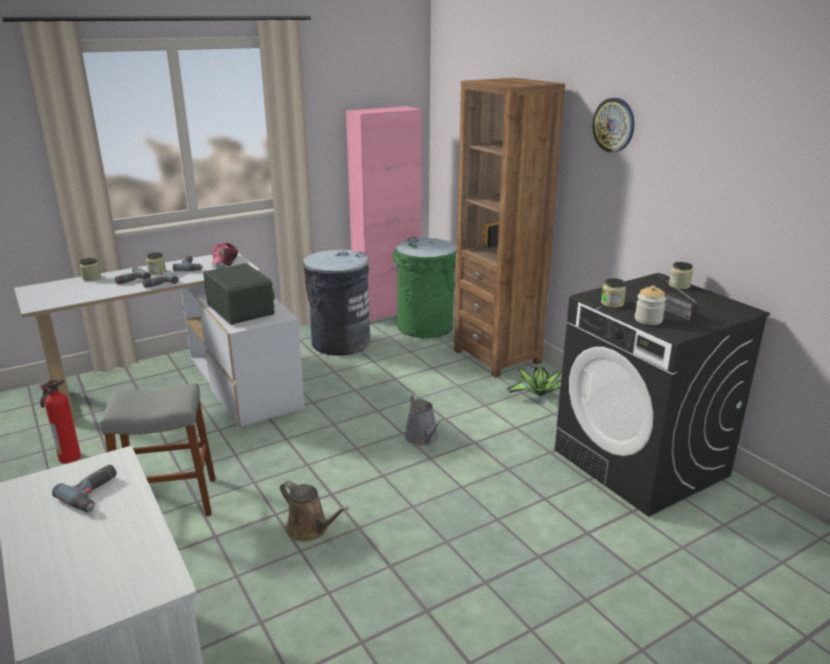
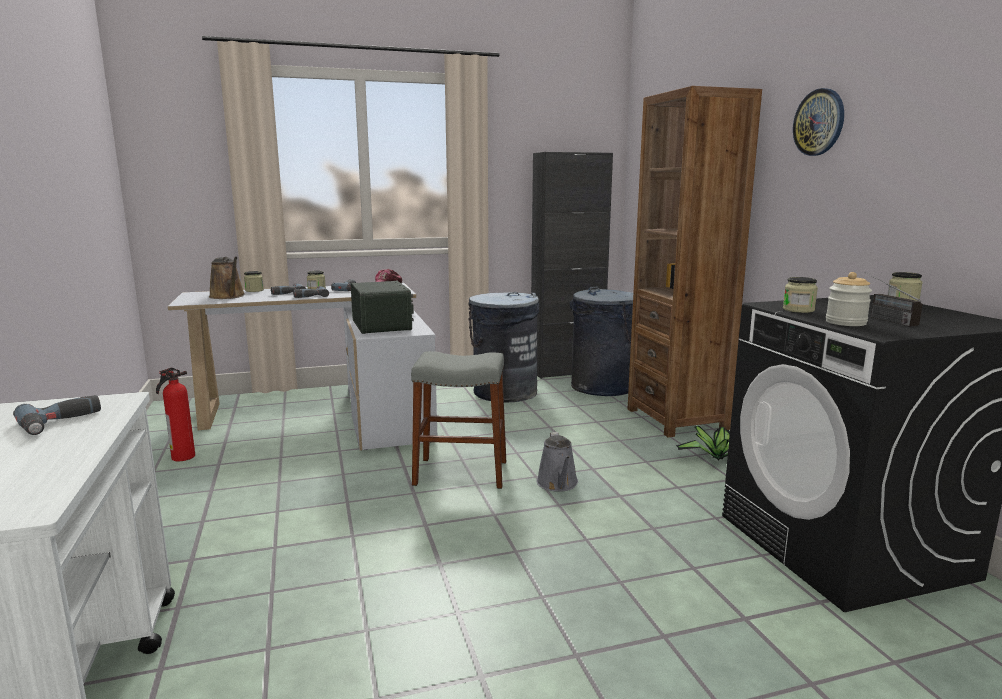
camera: 15 degrees right, 10 degrees down
grey stool [101,383,215,516] -> grey stool moved to [411,351,506,489]
brown watering can [280,480,349,542] -> brown watering can moved to [209,257,245,299]
pink cabinet [346,106,422,321] -> black cabinet [531,152,613,379]
green trash can [392,236,457,338] -> grey trash can [570,287,633,396]

